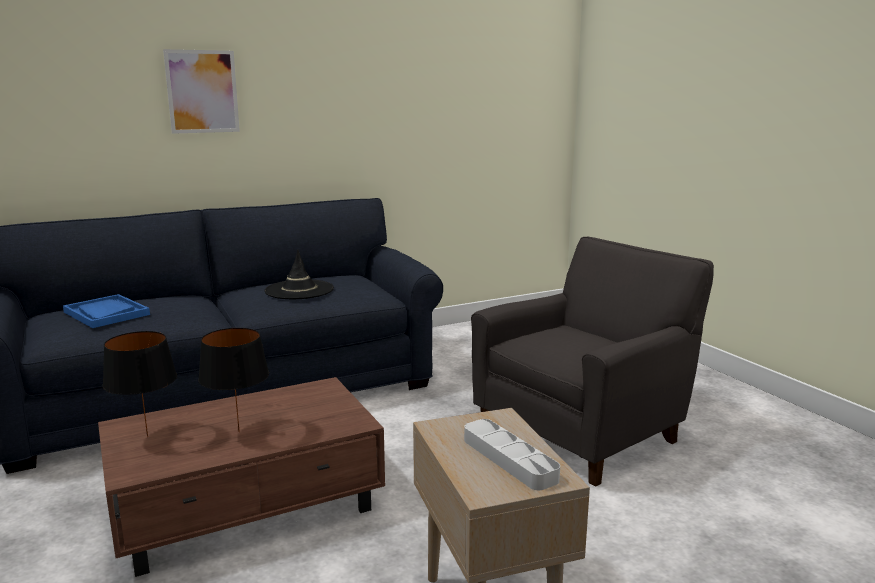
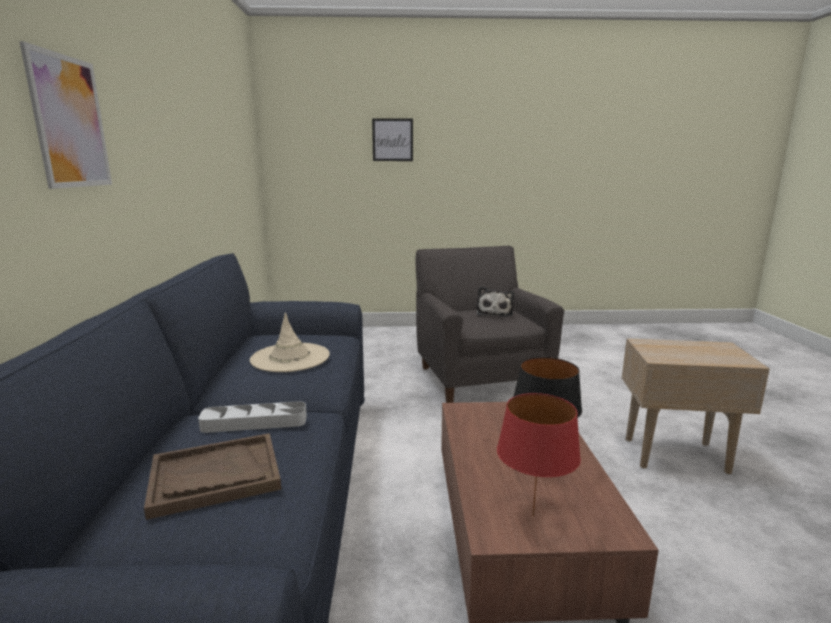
camera: 65 degrees left, 0 degrees up
blue tray [63,294,150,328] -> brown tray [144,433,281,520]
black table lamp [103,331,177,437] -> red table lamp [497,393,581,516]
black hat [264,249,334,299] -> beige hat [250,312,330,372]
grey tray [464,419,560,490] -> grey tray moved to [198,401,307,433]
none -> picture [372,118,413,161]
none -> plush toy [476,286,514,317]

